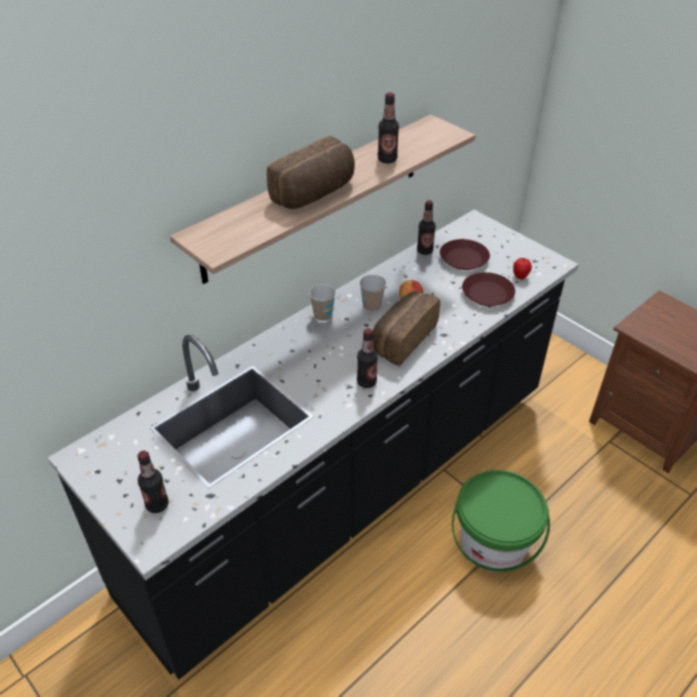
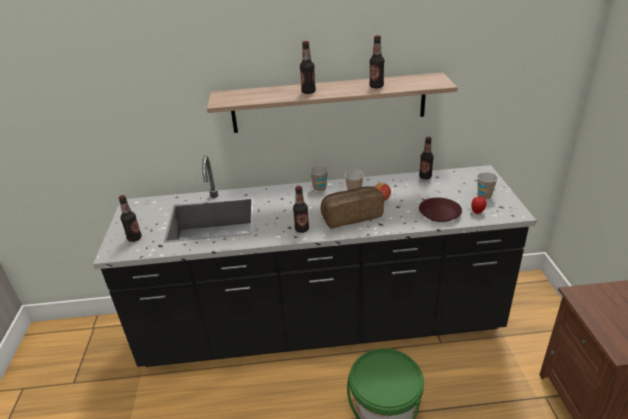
camera: 40 degrees right, 10 degrees down
bread [267,136,355,209] -> bottle [300,41,316,94]
brown plate [440,239,490,270] -> none
none -> cup [477,172,498,200]

